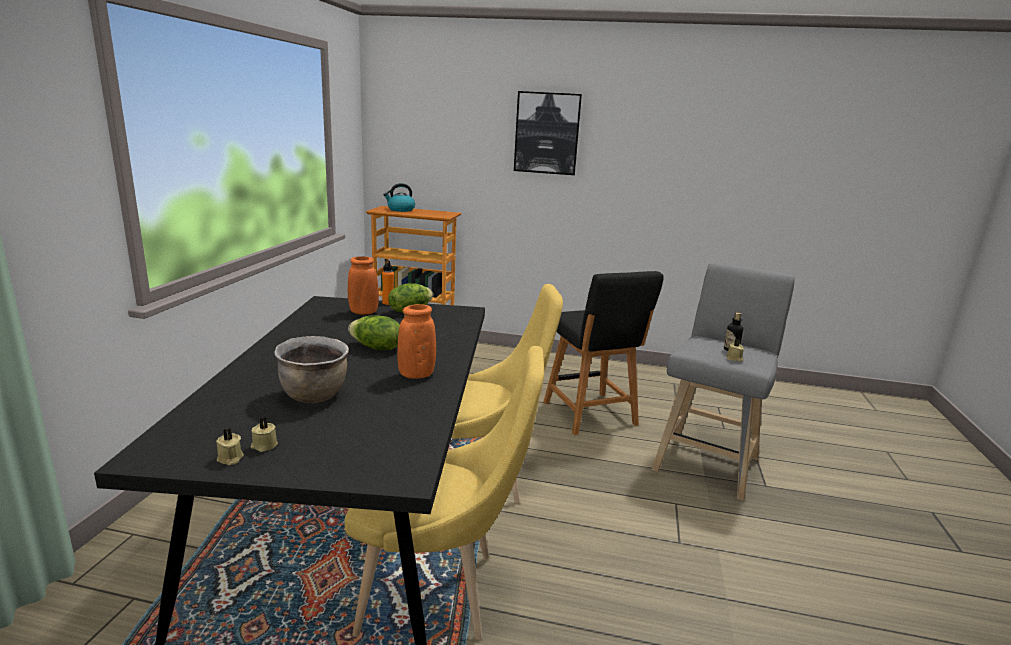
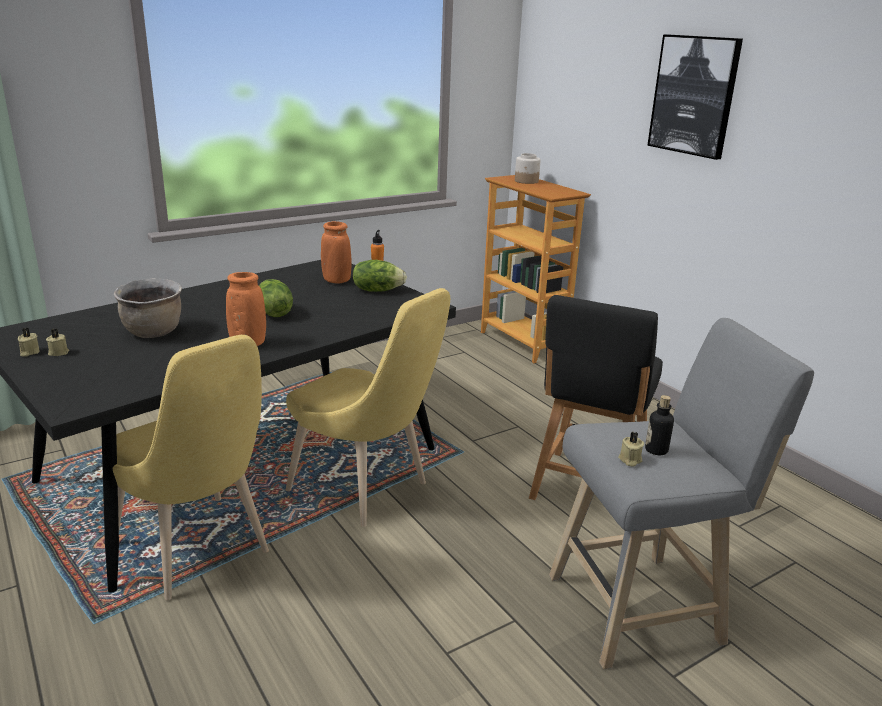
camera: 45 degrees right, 5 degrees up
kettle [383,183,415,212] -> jar [515,153,541,184]

